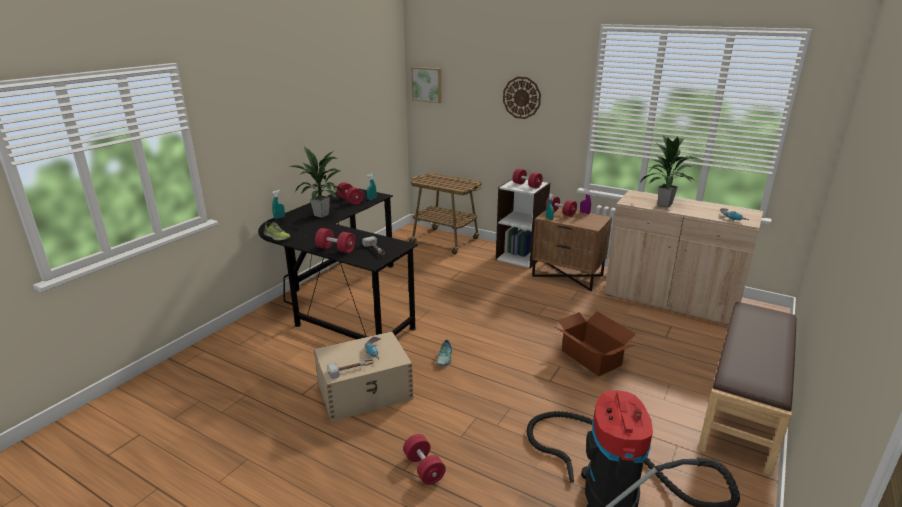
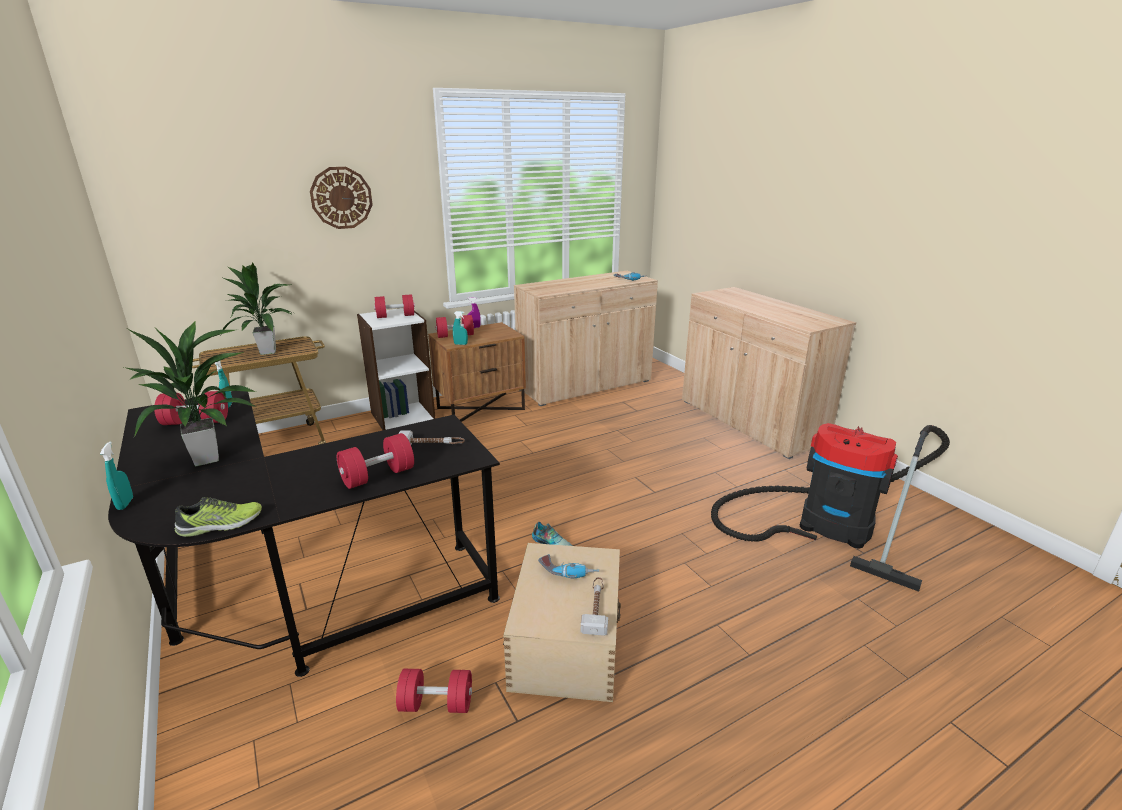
camera: 60 degrees left, 0 degrees up
red dumbbell [403,434,446,485] -> red dumbbell moved to [396,669,472,713]
picture [411,67,441,103] -> none
cardboard box [555,311,635,376] -> none
potted plant [641,136,701,207] -> potted plant moved to [221,262,293,355]
brown bench [697,302,797,476] -> beige cabinet [682,287,856,459]

